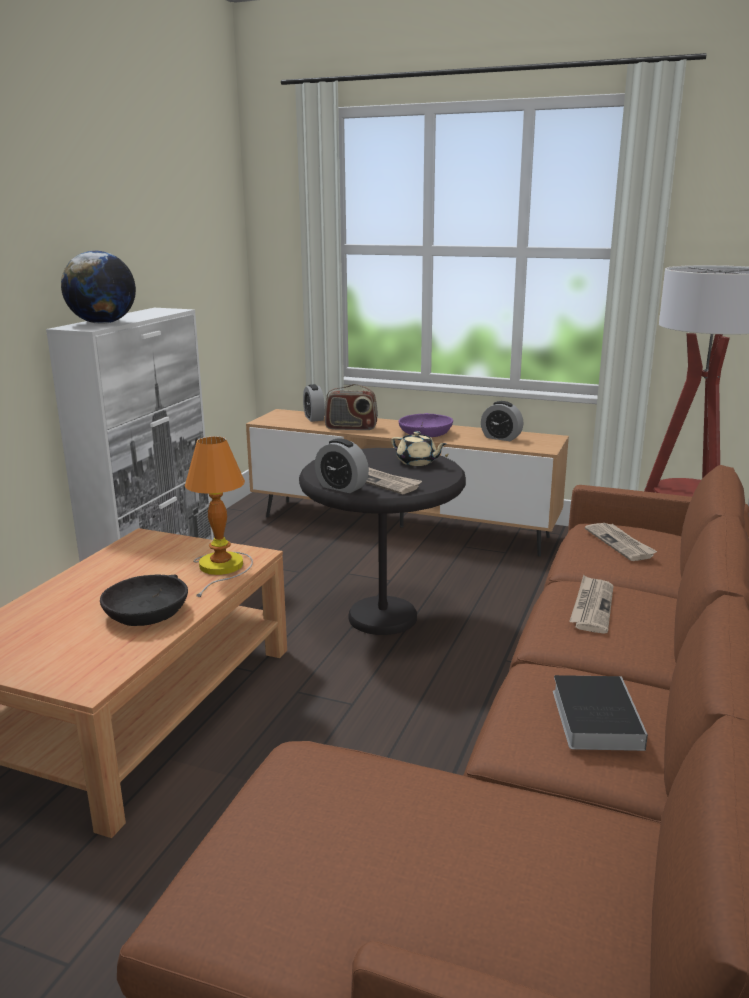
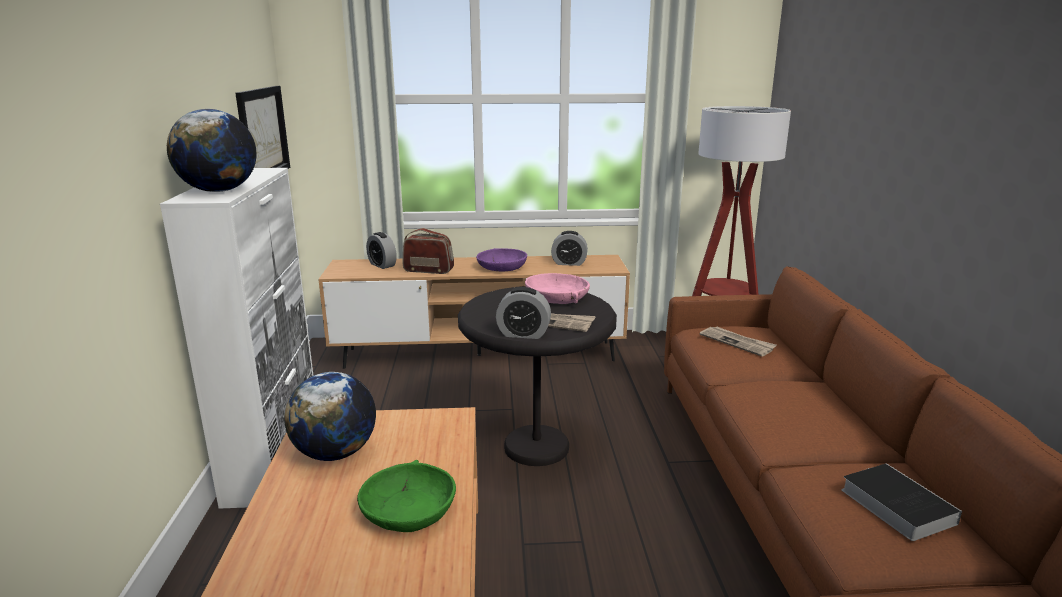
camera: 25 degrees left, 0 degrees up
black bowl [100,574,188,626] -> green bowl [357,460,456,532]
table lamp [185,436,253,597] -> none
radio [325,384,378,430] -> radio turned 150 degrees counterclockwise [402,228,454,274]
beige teapot [391,431,447,466] -> pink bowl [525,273,590,304]
newspaper [569,575,613,634] -> none
none -> picture [235,86,290,169]
none -> globe [284,372,376,461]

